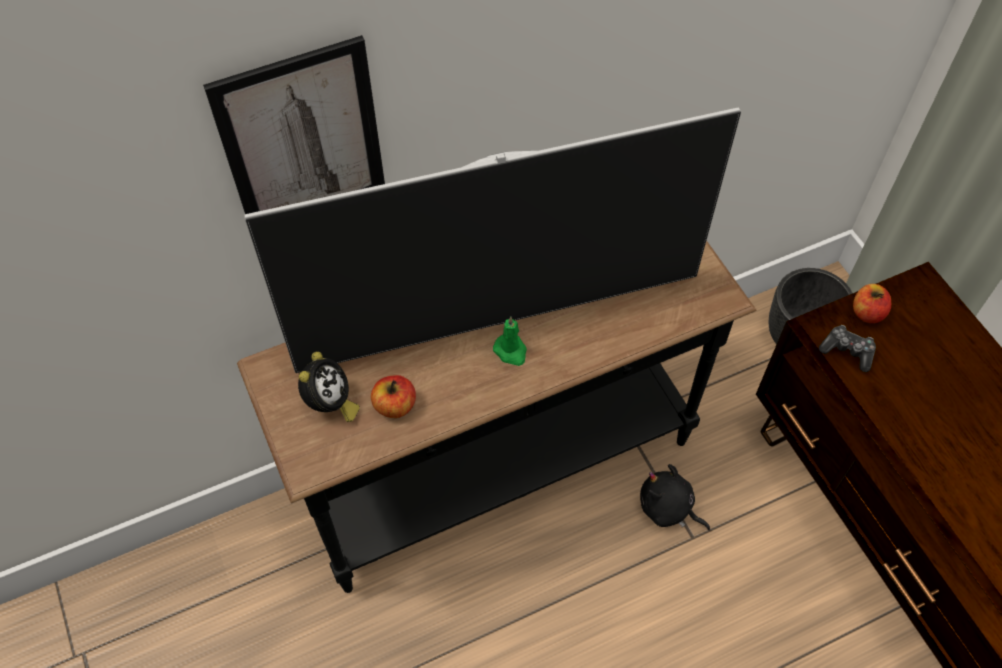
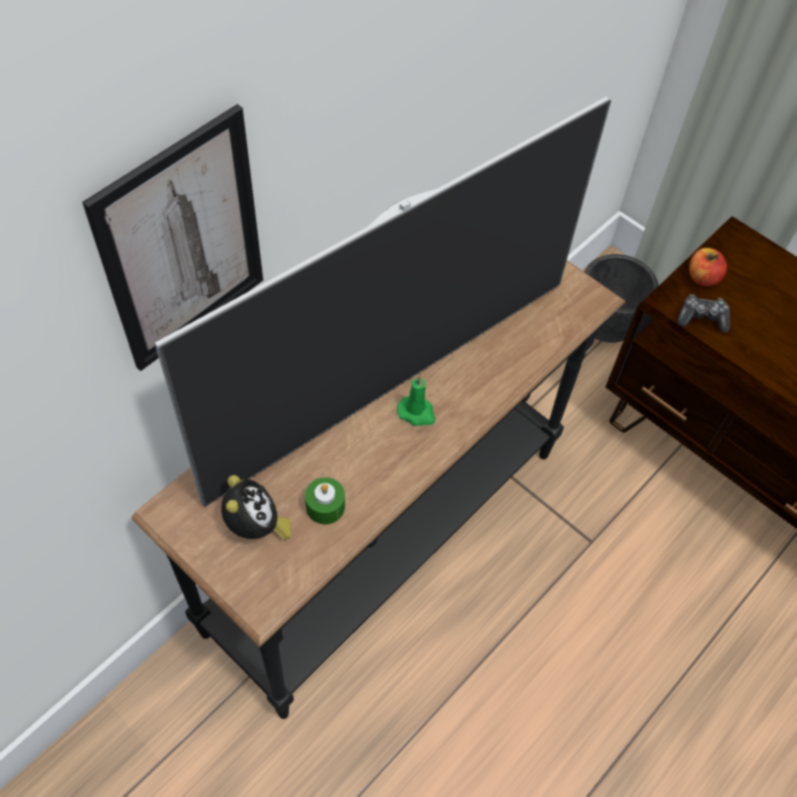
camera: 25 degrees left, 0 degrees up
apple [371,375,416,418] -> green candle [305,477,345,524]
black plush toy [640,464,710,530] -> none

